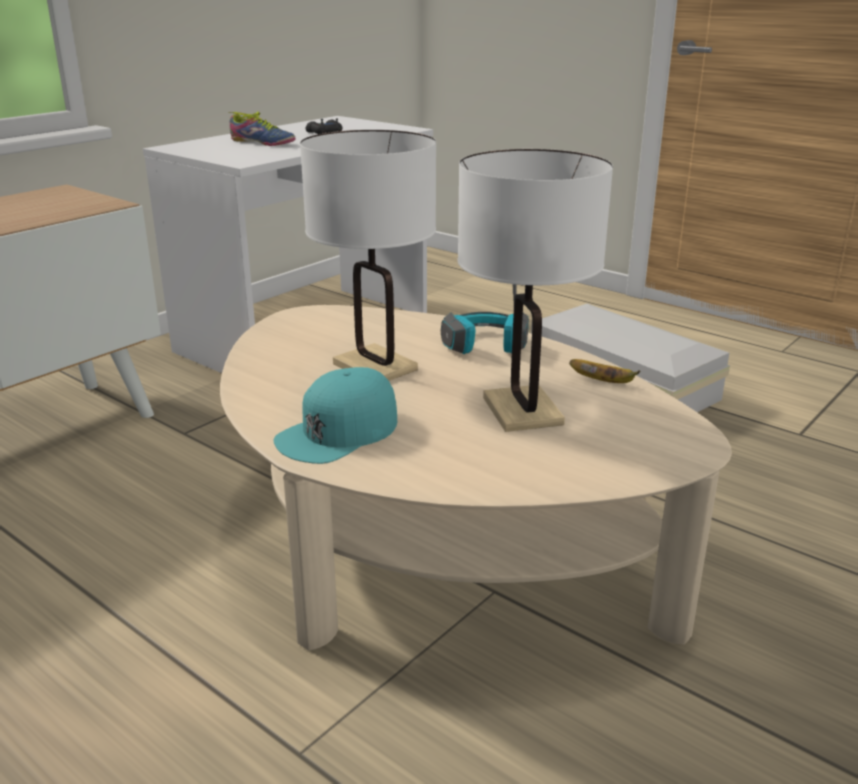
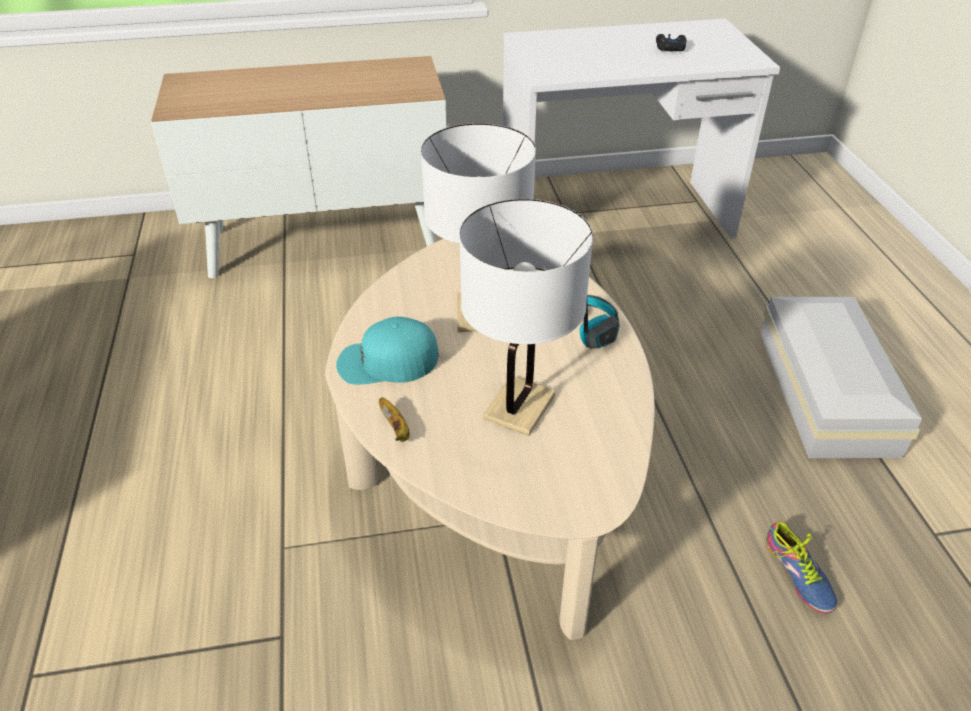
camera: 40 degrees right, 15 degrees up
shoe [228,112,296,146] -> shoe moved to [766,521,837,613]
banana [569,359,640,383] -> banana moved to [379,397,410,442]

